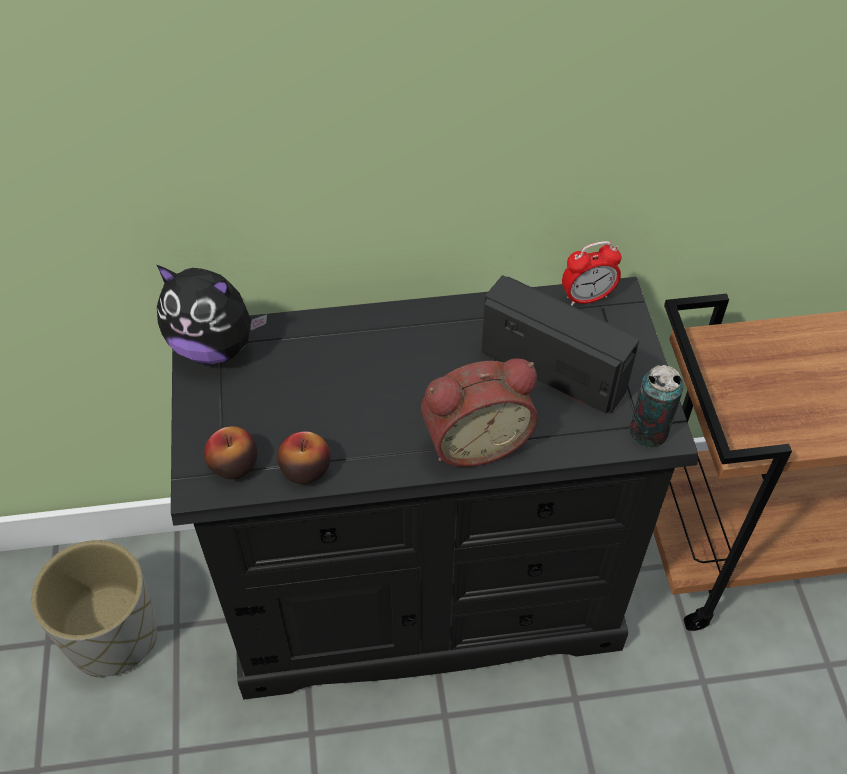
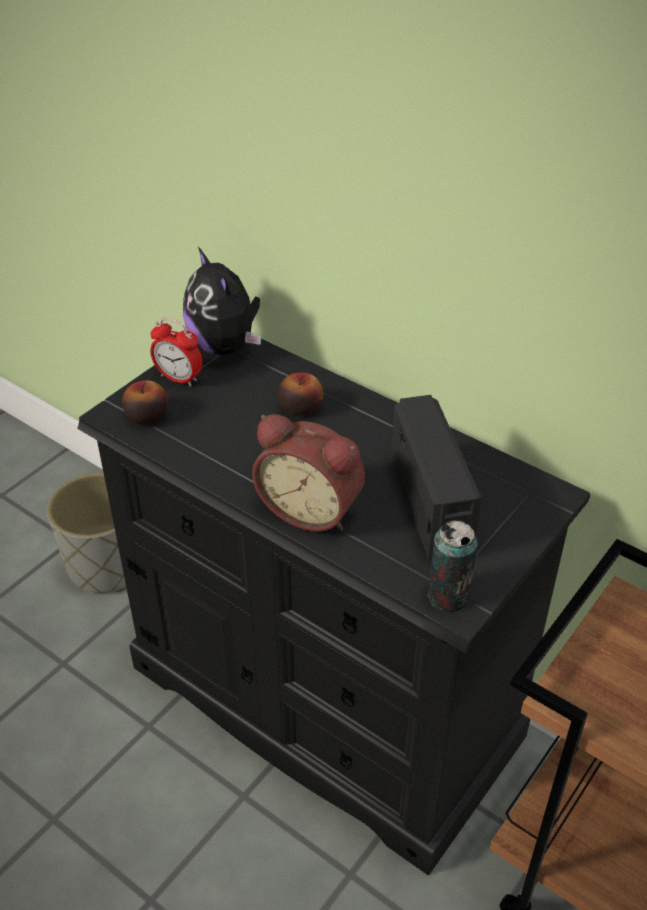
camera: 45 degrees right, 10 degrees down
apple [277,431,331,484] -> apple moved to [278,372,324,415]
alarm clock [562,241,622,306] -> alarm clock moved to [150,318,202,387]

